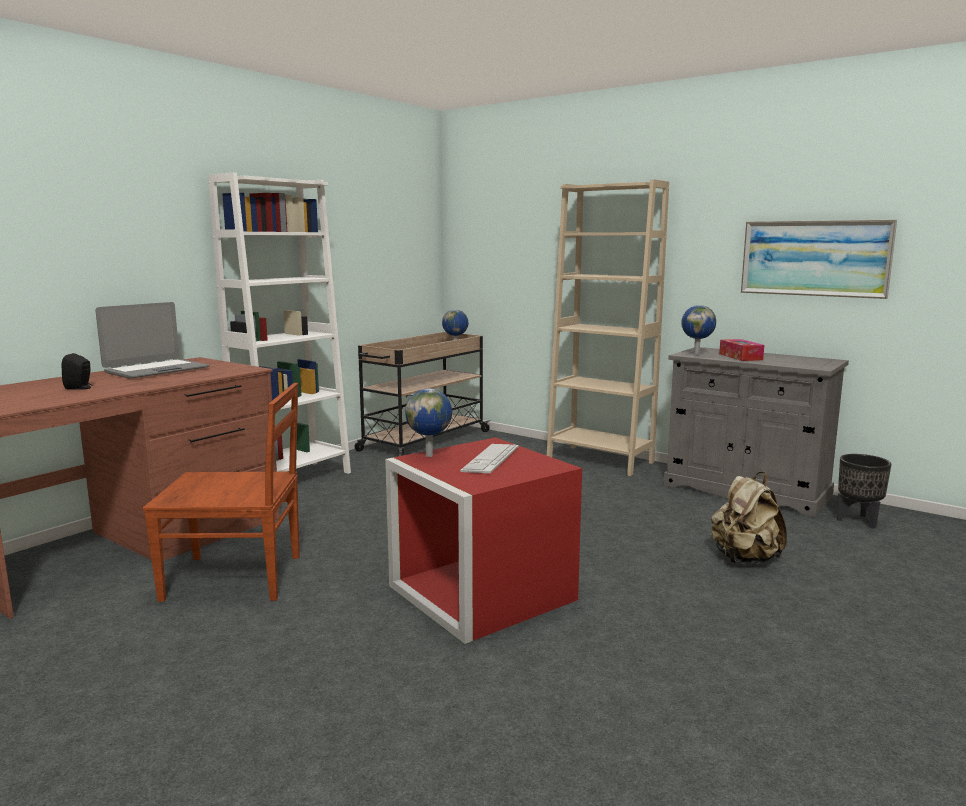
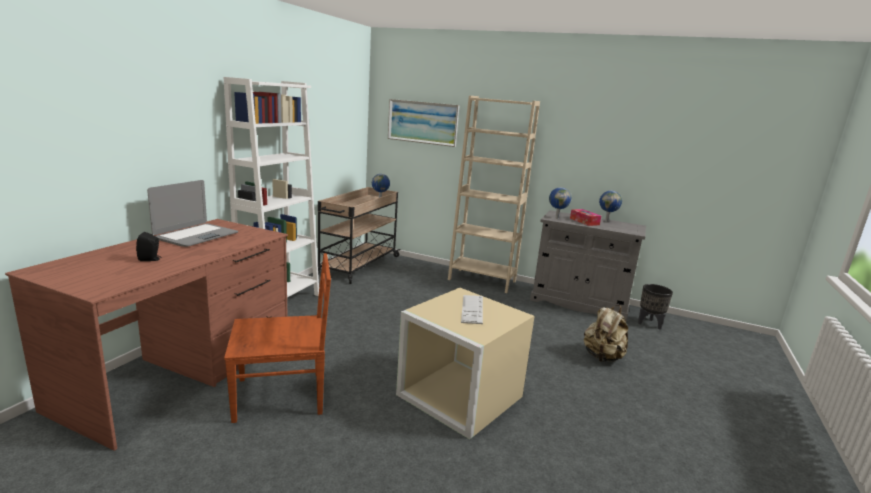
camera: 15 degrees left, 5 degrees up
red storage box [385,437,582,644] -> beige storage box [396,288,535,440]
globe [405,389,452,457] -> globe moved to [599,191,622,222]
picture [741,220,897,299] -> picture moved to [388,99,460,147]

